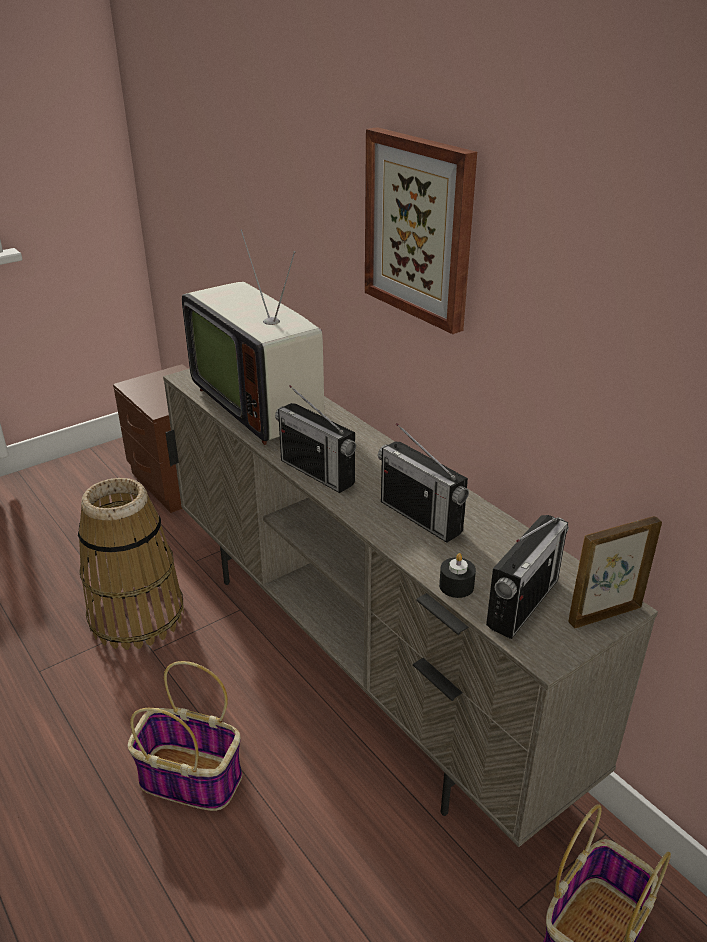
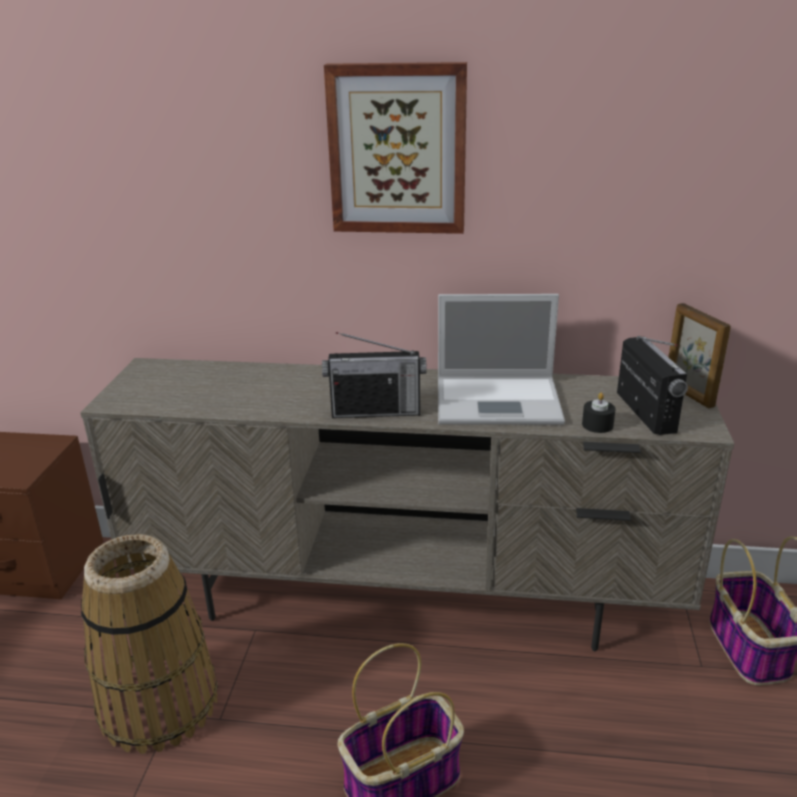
camera: 45 degrees left, 5 degrees down
television [182,229,324,445] -> none
radio [378,423,469,543] -> laptop [438,294,565,425]
picture frame [568,516,662,629] -> picture frame turned 45 degrees counterclockwise [669,303,731,409]

